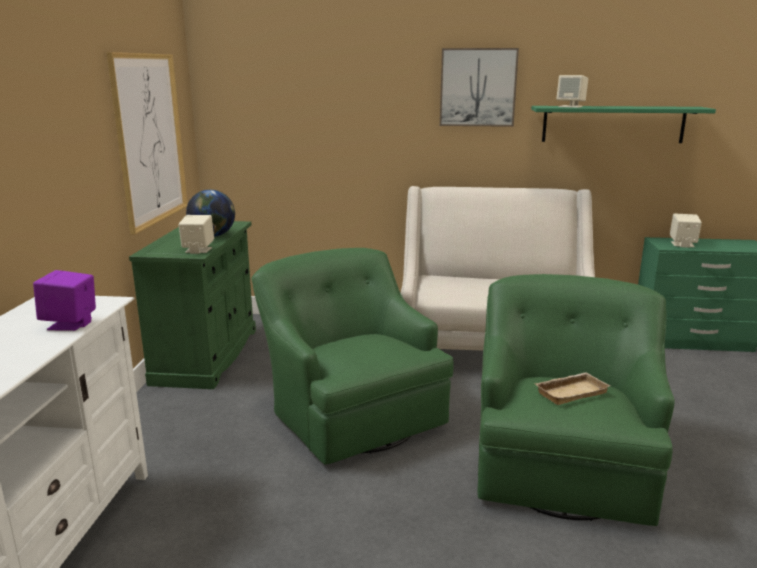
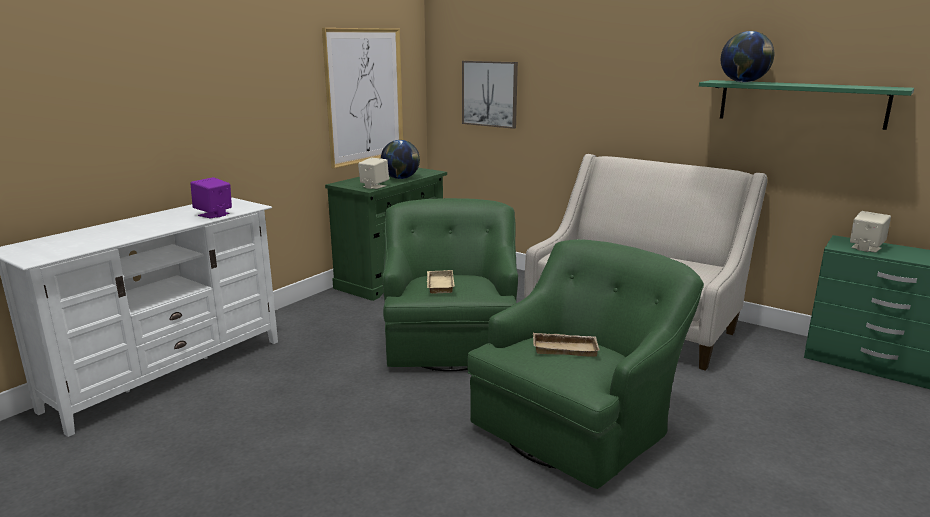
camera: 30 degrees right, 0 degrees up
picture [440,48,519,127] -> picture moved to [462,61,518,129]
beige speaker [556,75,588,108] -> globe [721,31,774,82]
none -> beige tray [427,270,455,294]

